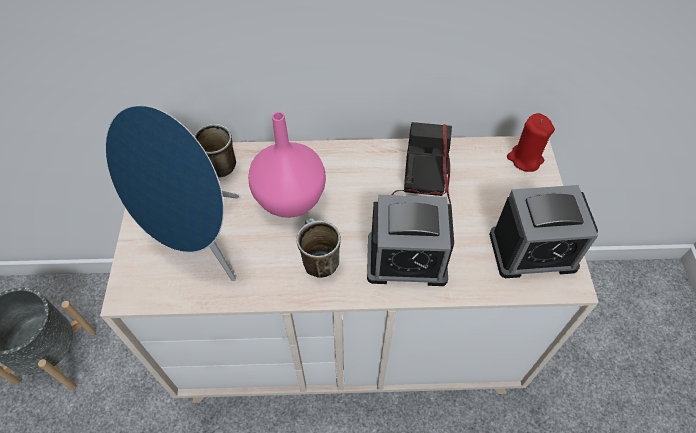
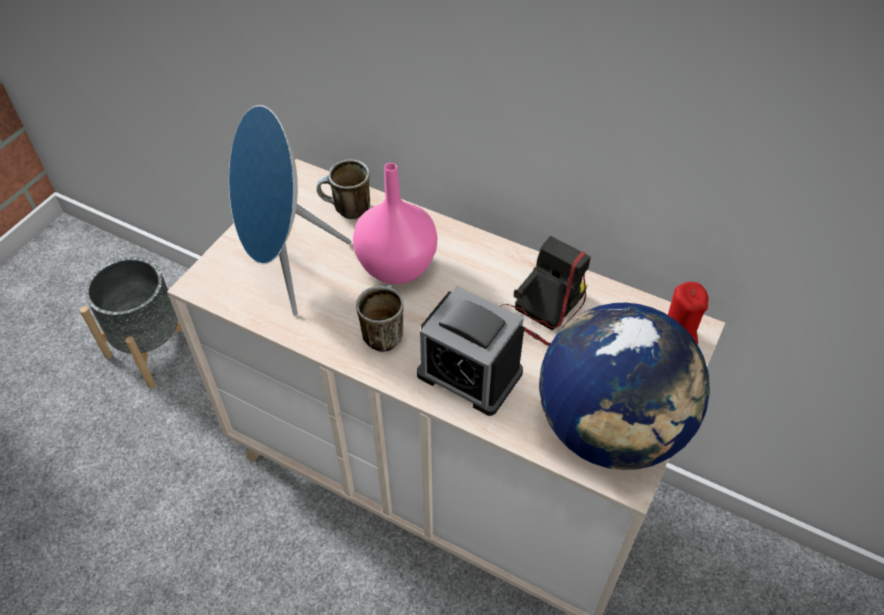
camera: 30 degrees right, 5 degrees down
alarm clock [489,185,598,278] -> globe [539,303,710,470]

